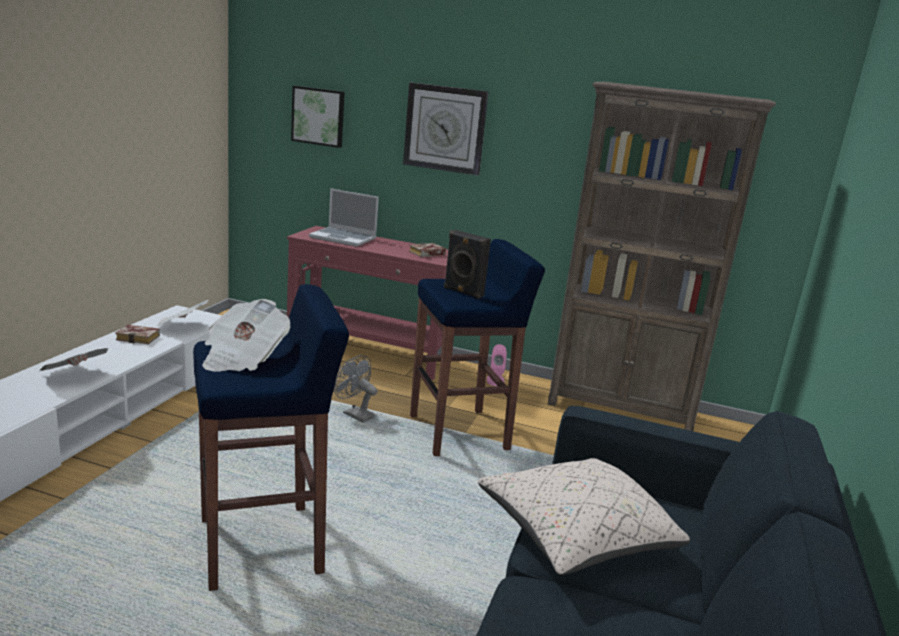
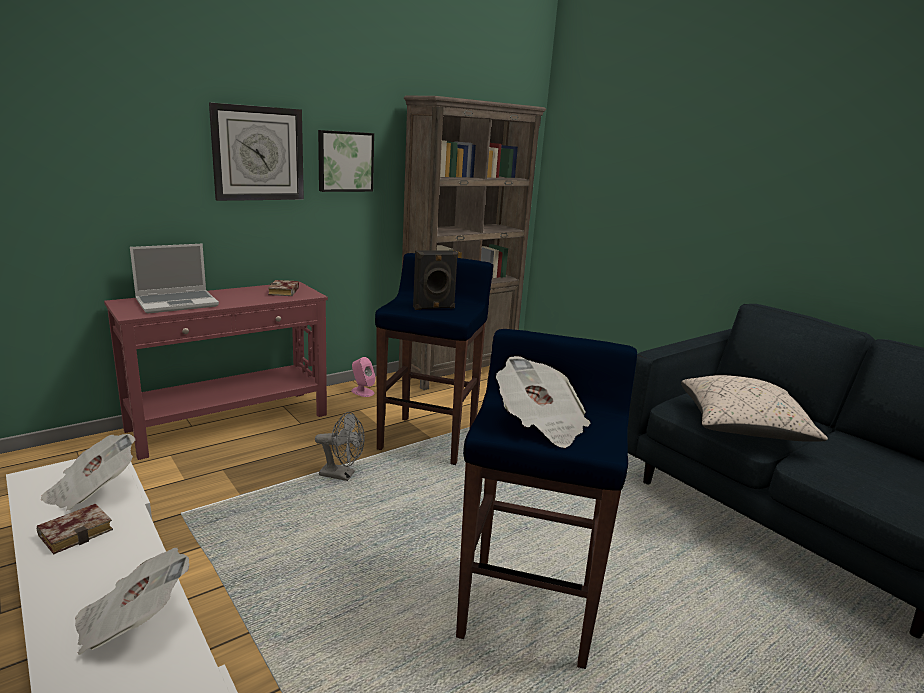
camera: 55 degrees left, 0 degrees up
picture [291,86,345,148] -> picture moved to [318,130,374,192]
grey fan [334,355,378,423] -> grey fan turned 150 degrees counterclockwise [315,412,365,481]

